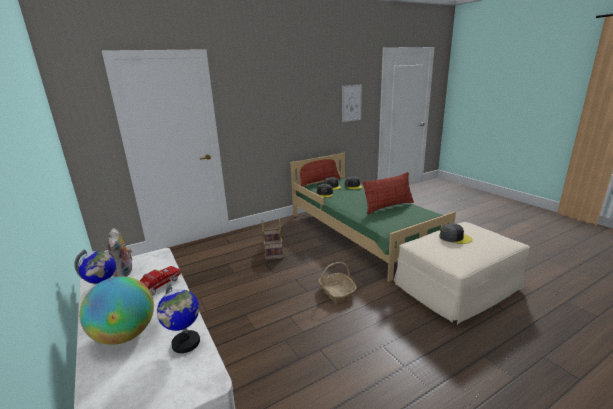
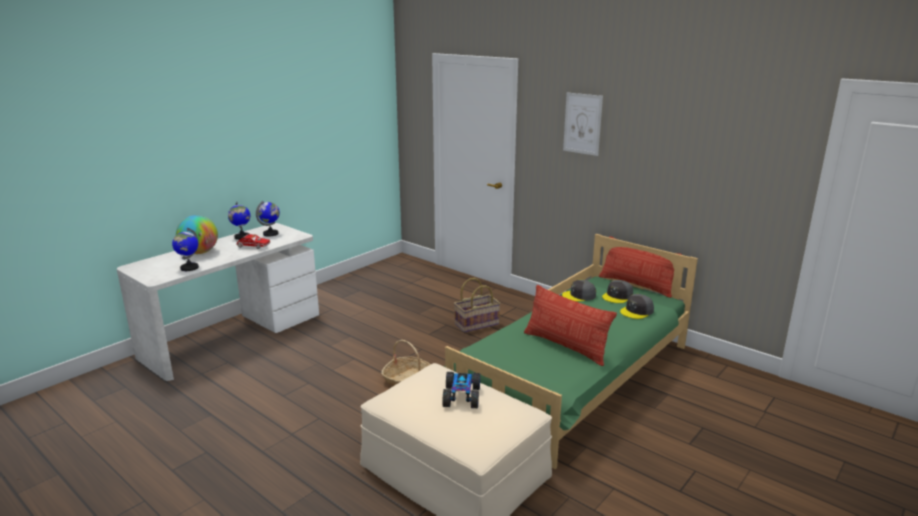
camera: 70 degrees right, 0 degrees up
plush toy [108,228,132,277] -> globe [256,201,280,237]
picture [342,85,362,122] -> picture moved to [563,92,603,156]
grey cap [440,223,472,244] -> toy car [442,372,480,408]

